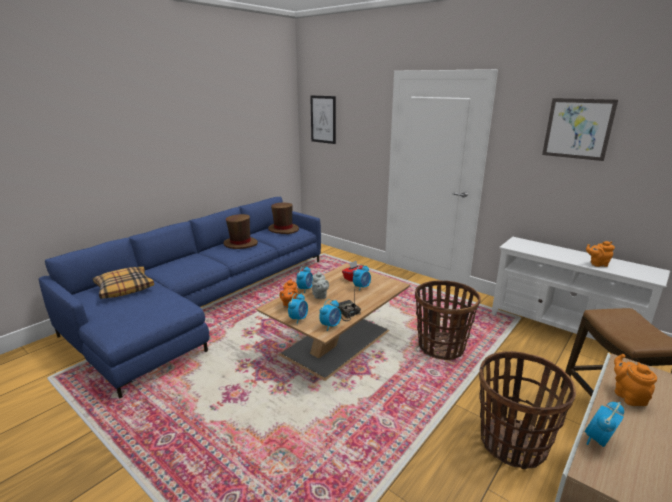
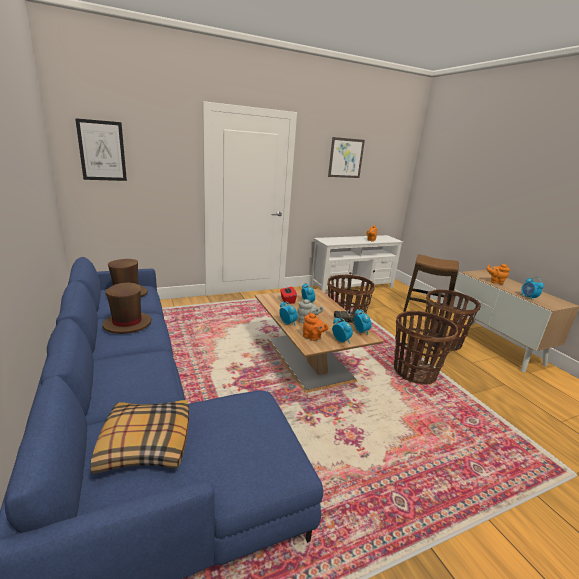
camera: 65 degrees left, 0 degrees up
none -> basket [394,311,458,385]

